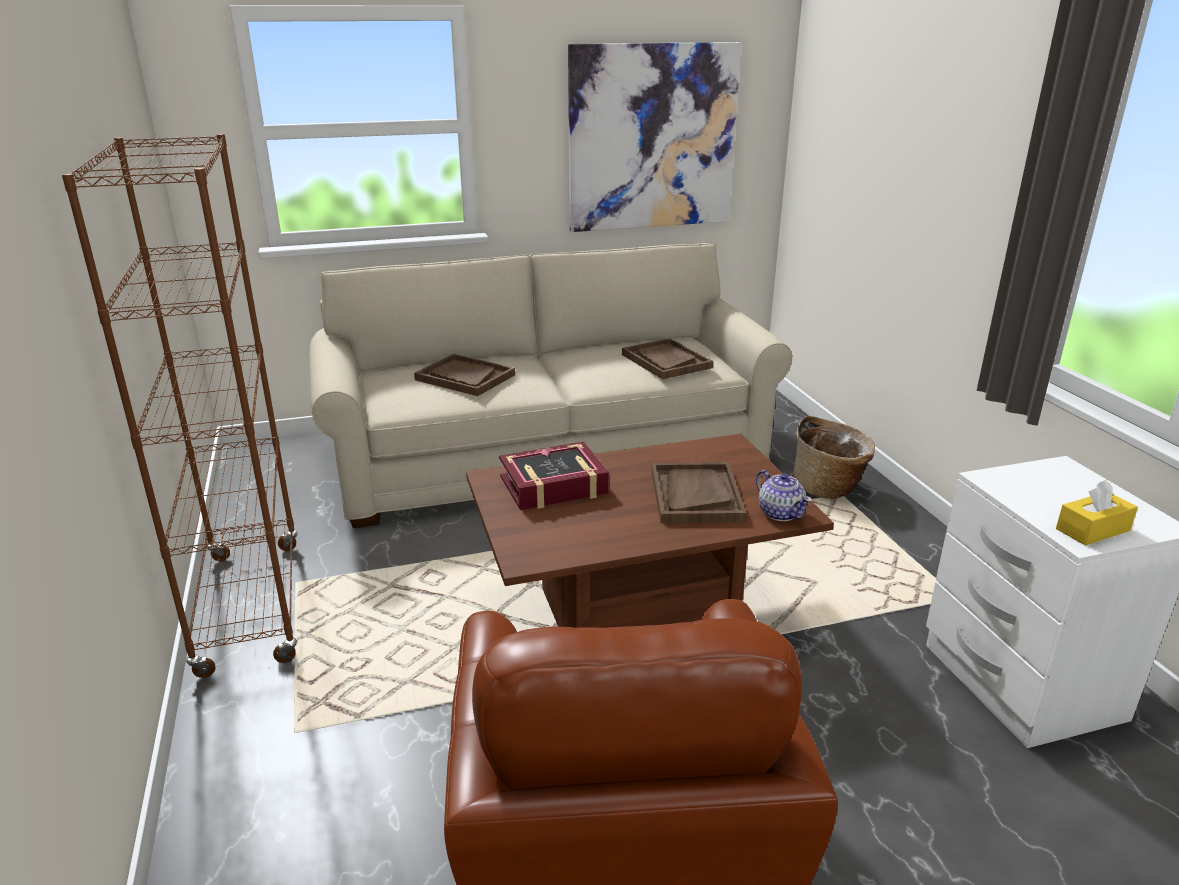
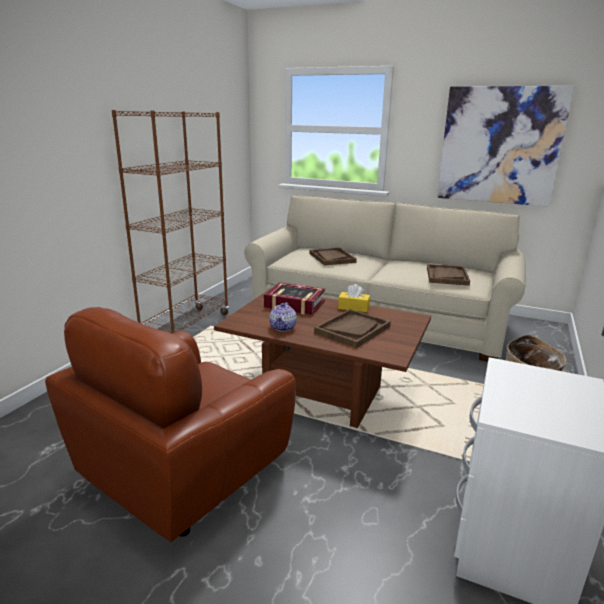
camera: 40 degrees right, 5 degrees down
teapot [756,470,812,521] -> teapot moved to [269,302,297,332]
yellow tissue box [1056,480,1138,546] -> yellow tissue box moved to [338,284,370,312]

